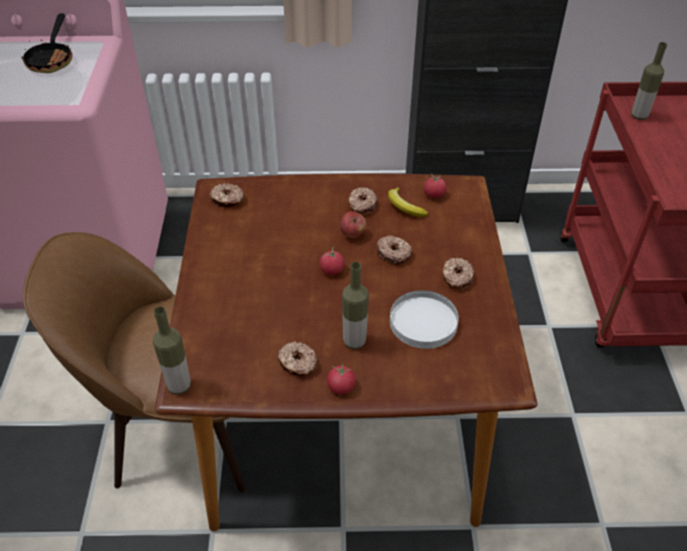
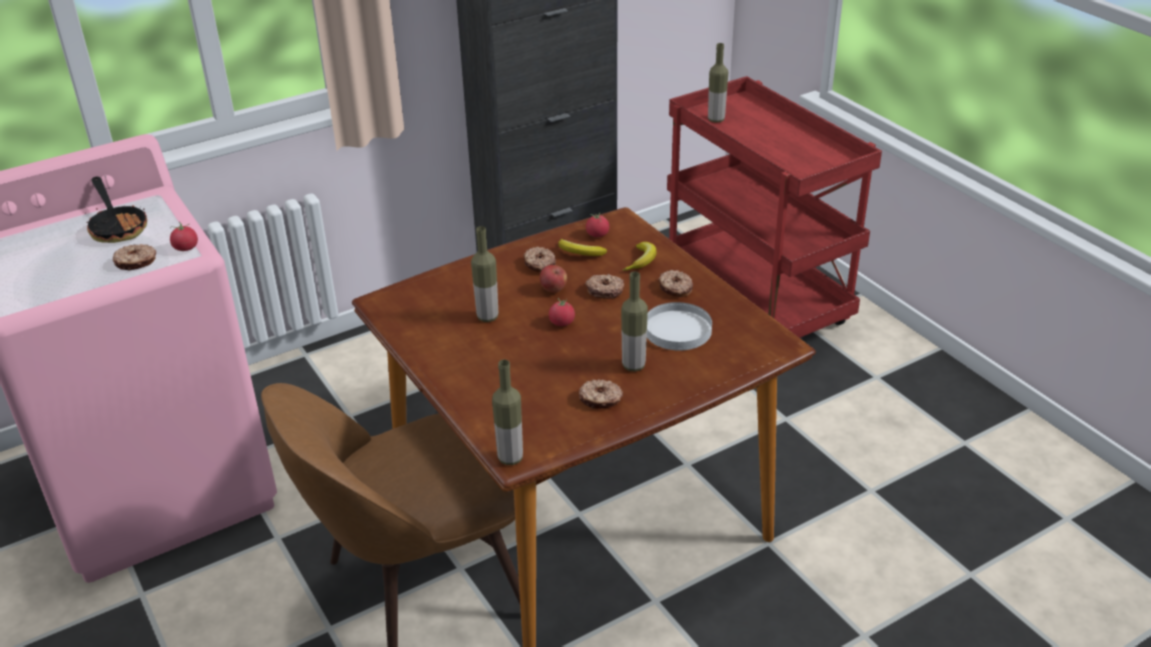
camera: 30 degrees left, 10 degrees down
donut [209,183,244,207] -> donut moved to [113,244,156,271]
tomato [327,363,356,394] -> tomato moved to [170,221,198,251]
none -> bottle [471,226,498,322]
none -> banana [622,242,657,271]

